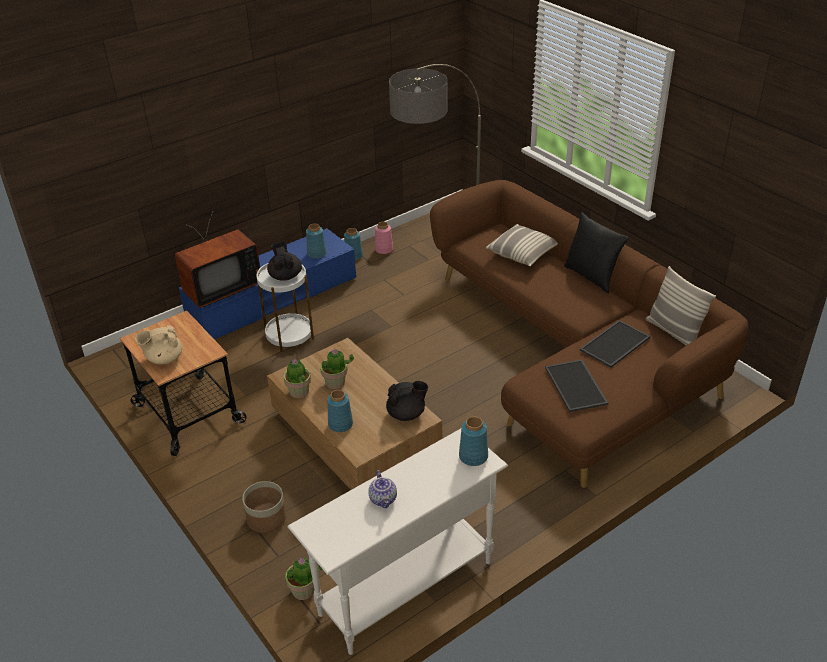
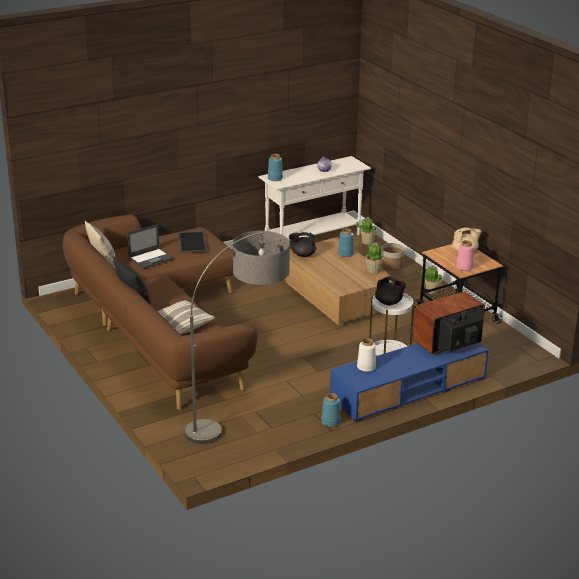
camera: 175 degrees left, 10 degrees down
black teapot [267,241,302,281] -> black teapot turned 45 degrees counterclockwise [375,276,406,305]
blue vase [306,223,327,258] -> white vase [357,338,376,372]
potted plant [320,349,354,389] -> potted plant moved to [420,265,443,295]
pink vase [375,222,393,254] -> pink vase moved to [456,240,474,271]
tray [580,320,650,368] -> laptop [127,224,174,269]

